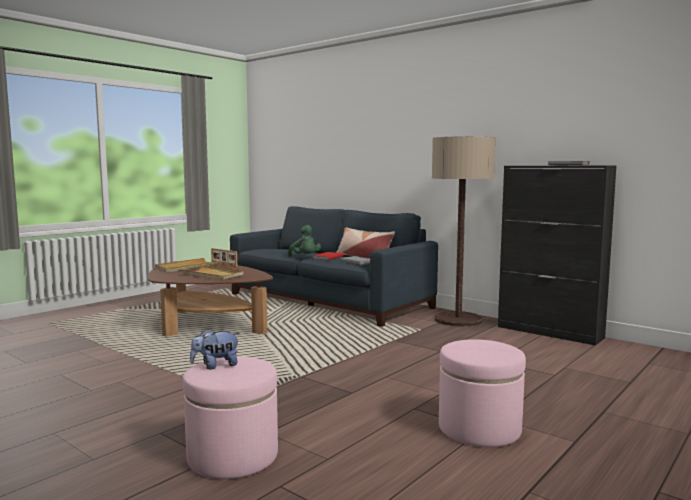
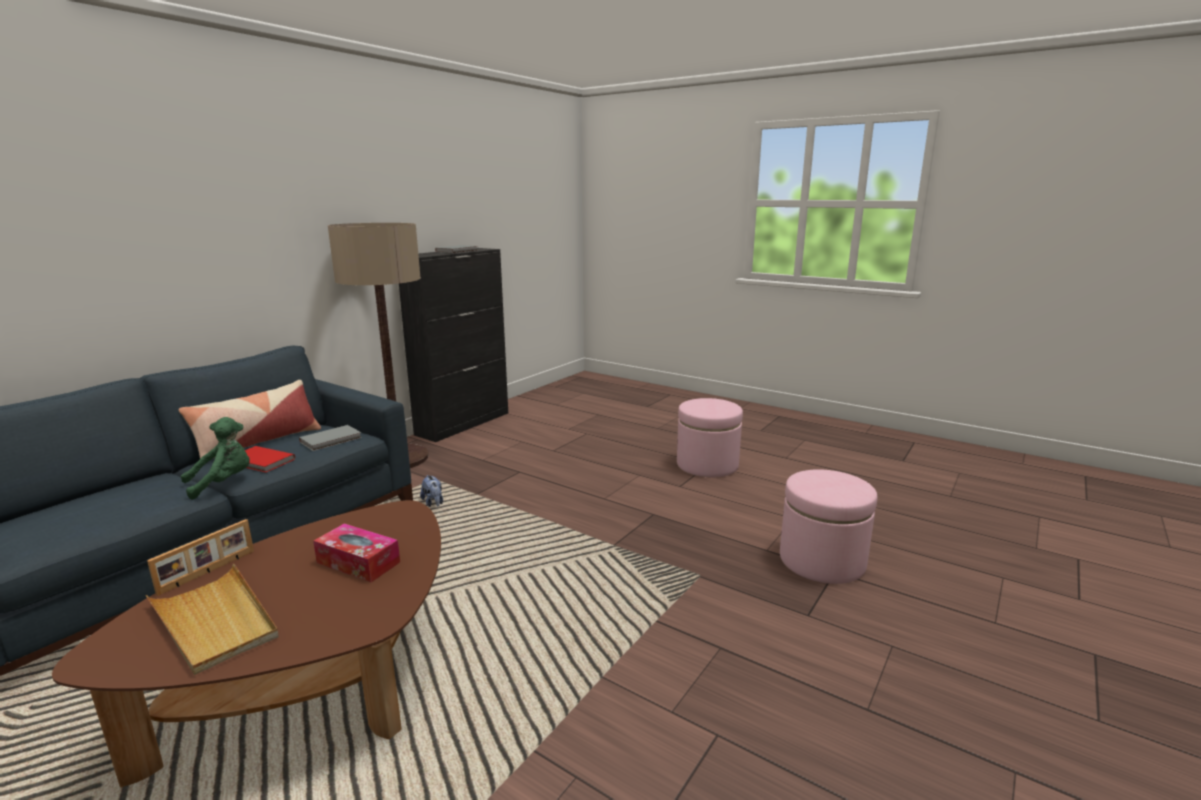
camera: 95 degrees left, 10 degrees up
beige tray [179,265,243,281] -> tissue box [313,523,400,582]
plush toy [190,329,240,370] -> plush toy moved to [420,475,443,507]

